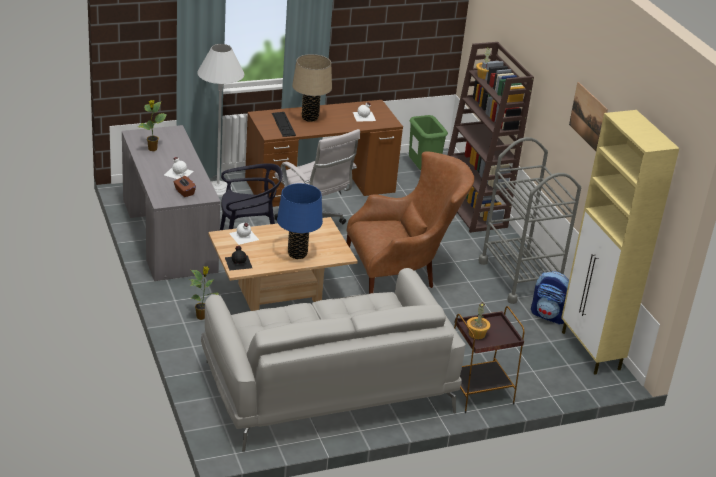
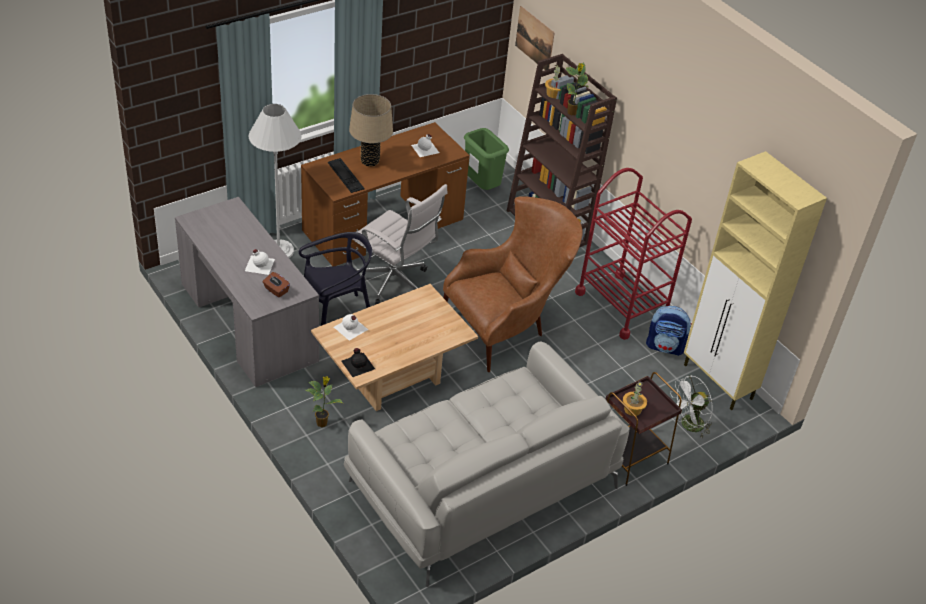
camera: 15 degrees left, 10 degrees up
potted plant [138,100,167,151] -> potted plant moved to [566,63,589,115]
blue table lamp [277,183,323,259] -> none
grey cart [478,137,581,304] -> red cart [575,168,692,340]
picture [569,82,608,151] -> picture moved to [515,6,554,70]
none -> white fan [670,375,713,439]

